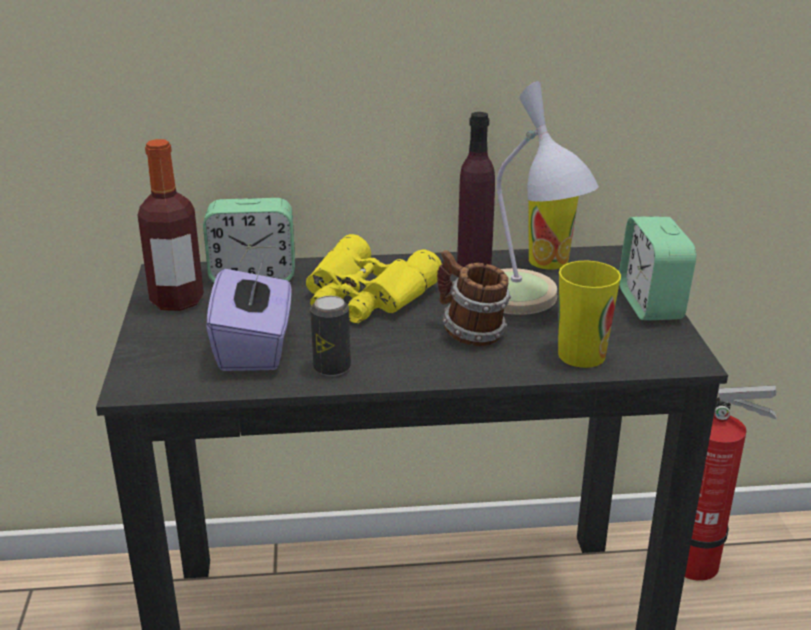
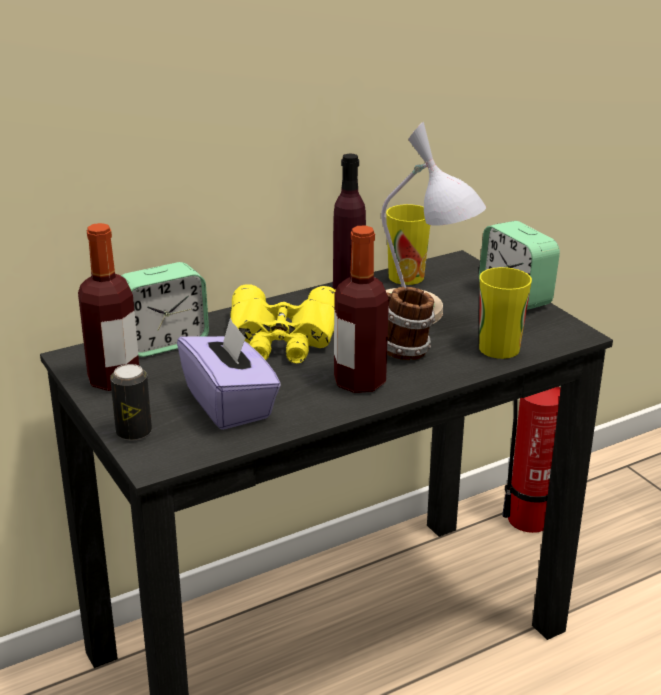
camera: 25 degrees left, 0 degrees up
can [310,296,351,376] -> can moved to [110,364,152,441]
none -> bottle [334,225,389,393]

